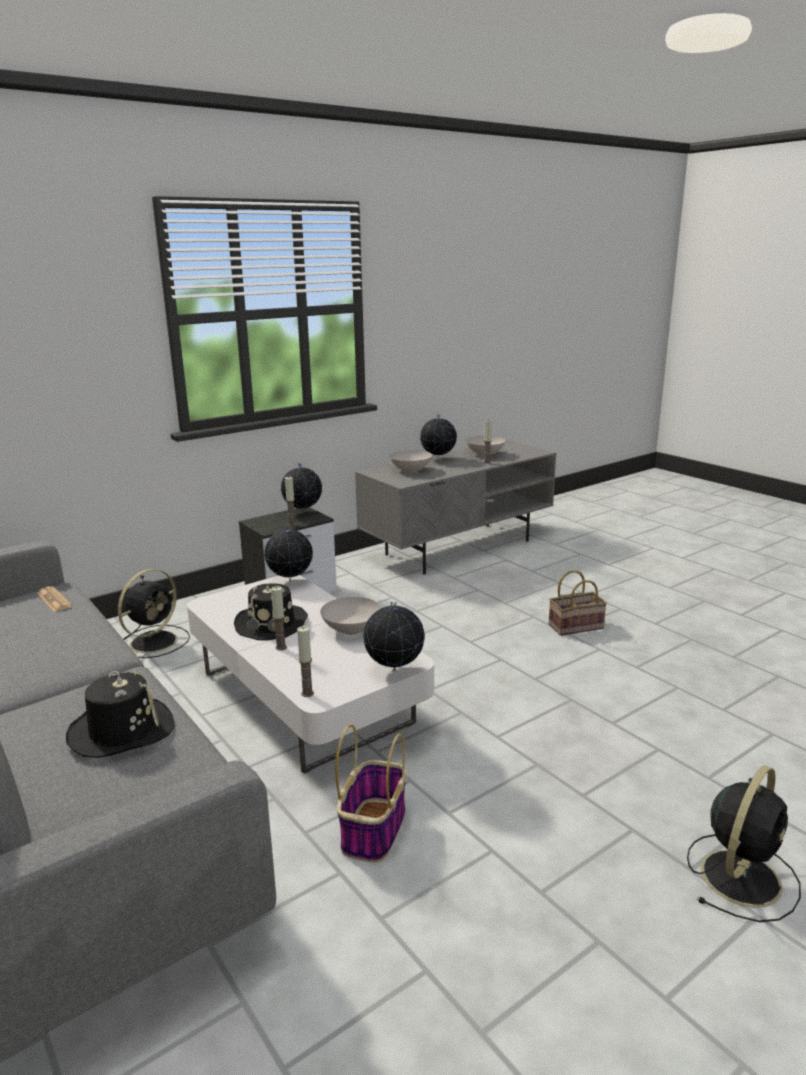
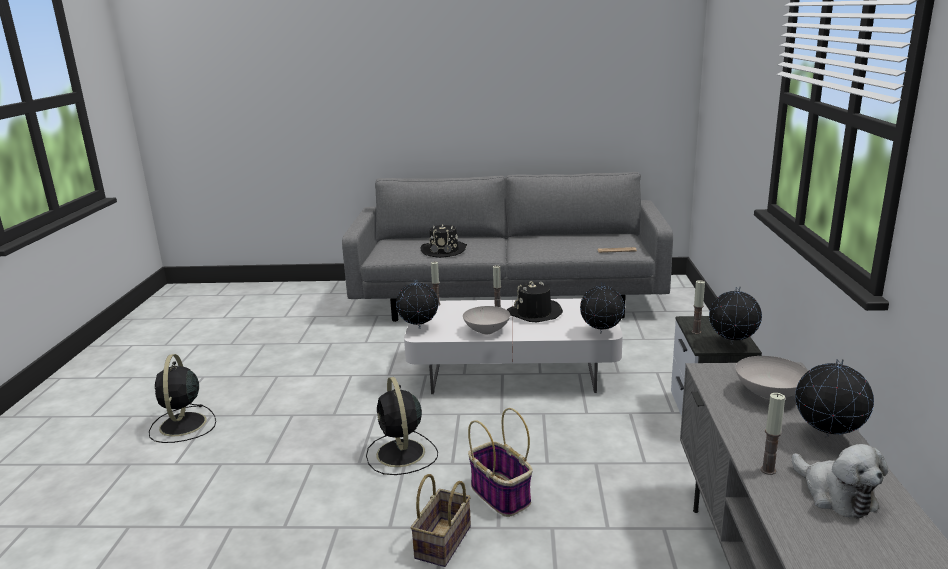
camera: 130 degrees right, 0 degrees up
black fan [118,569,190,658] -> black fan moved to [366,377,438,475]
basket [335,724,406,863] -> basket moved to [468,408,533,517]
white bowl [466,436,506,456] -> plush toy [792,444,888,519]

